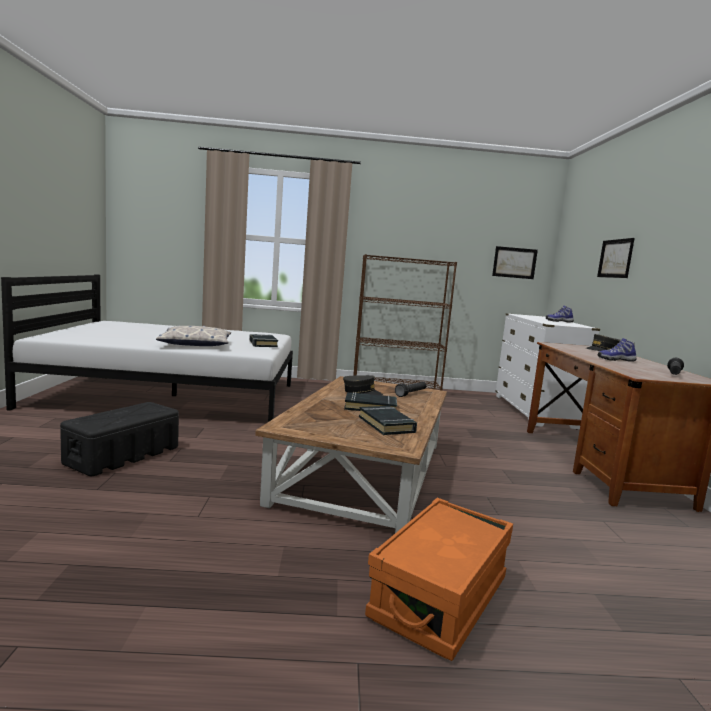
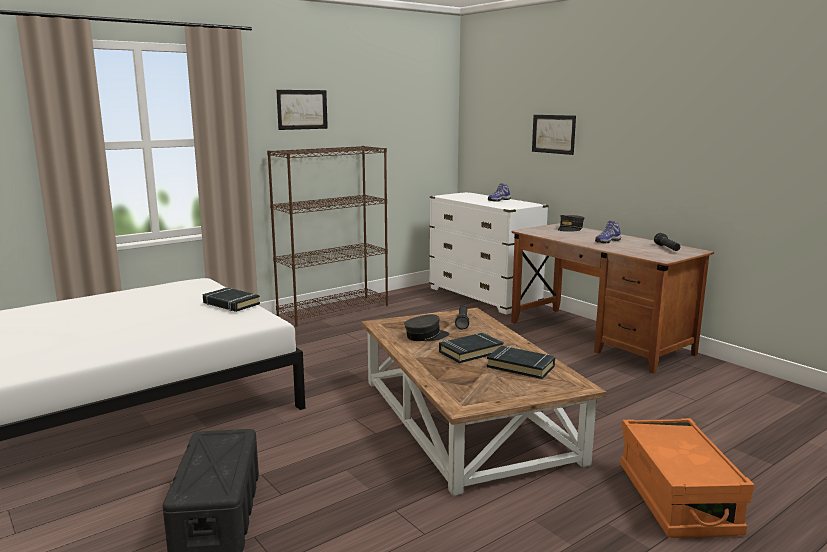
camera: 35 degrees left, 5 degrees up
pillow [156,325,231,346] -> none
picture [492,246,538,279] -> picture moved to [276,90,328,130]

